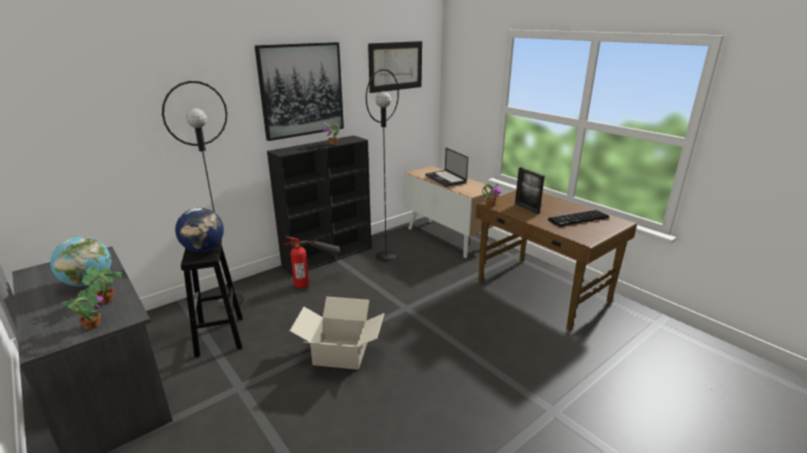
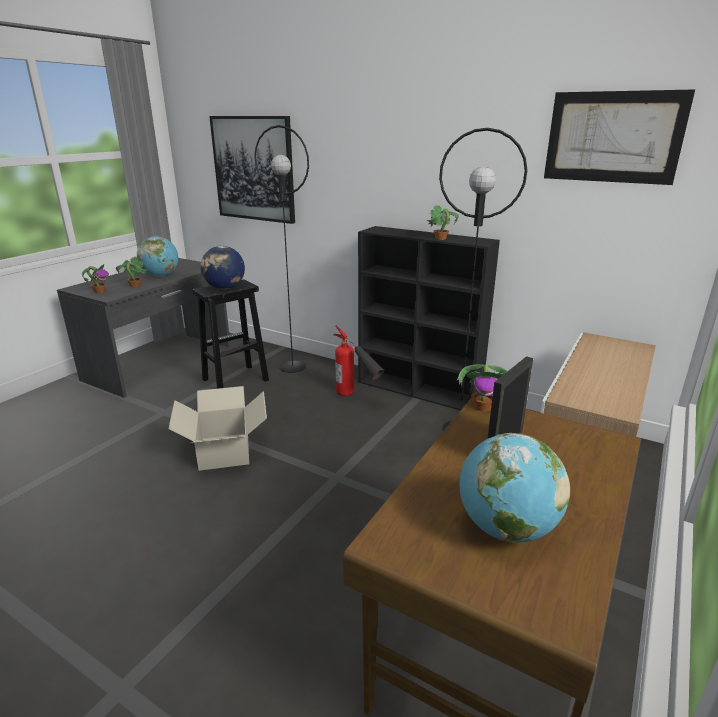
camera: 70 degrees right, 0 degrees up
picture [254,42,344,141] -> picture moved to [209,116,295,224]
laptop [425,148,468,187] -> none
keyboard [548,210,609,227] -> globe [459,433,570,542]

